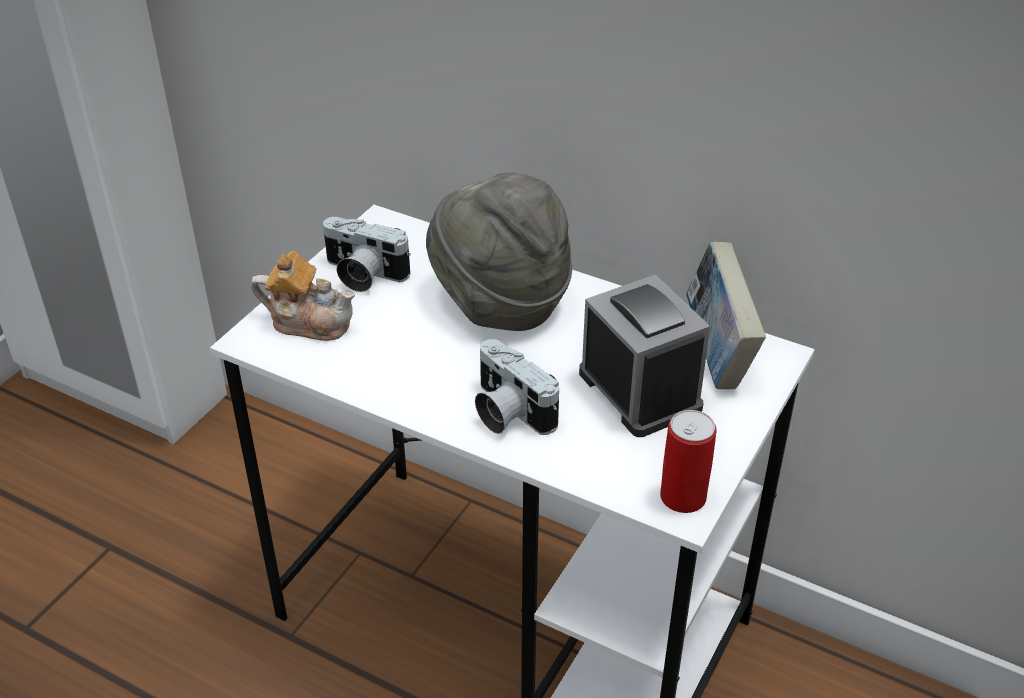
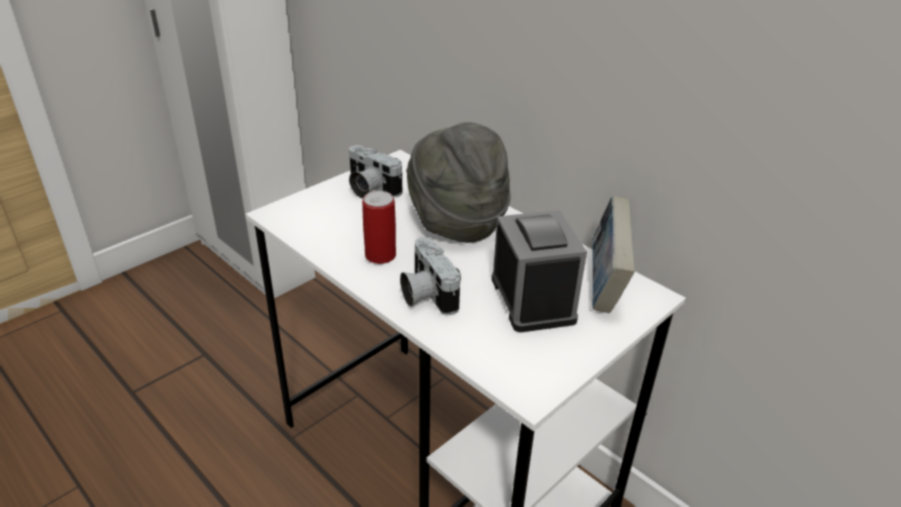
camera: 15 degrees right, 5 degrees down
teapot [251,251,355,341] -> none
can [660,410,717,513] -> can moved to [362,191,396,264]

